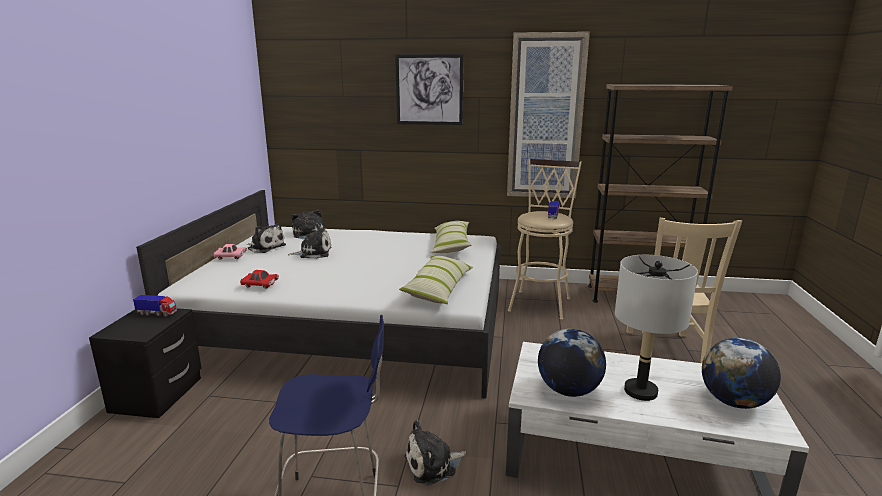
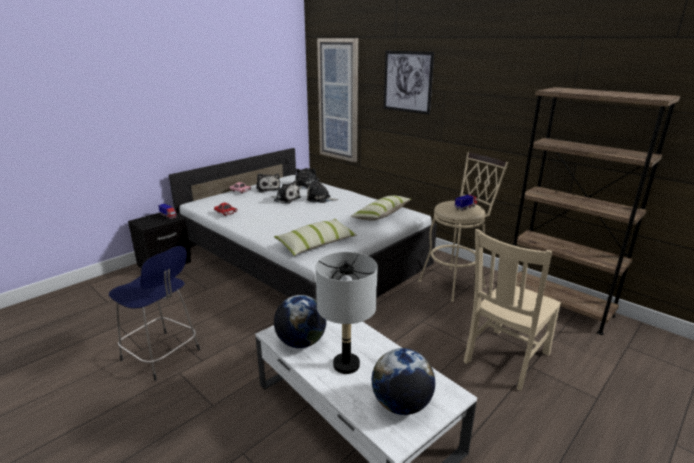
camera: 35 degrees right, 5 degrees up
plush toy [404,420,466,485] -> plush toy moved to [306,178,338,203]
picture [507,32,590,198] -> picture moved to [317,38,358,162]

